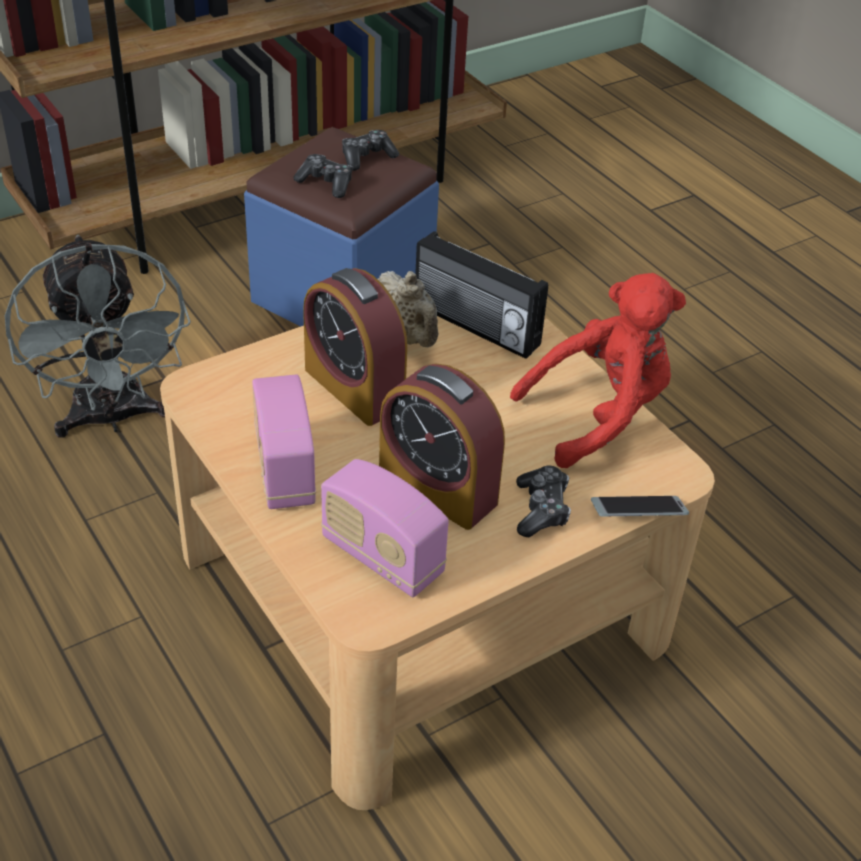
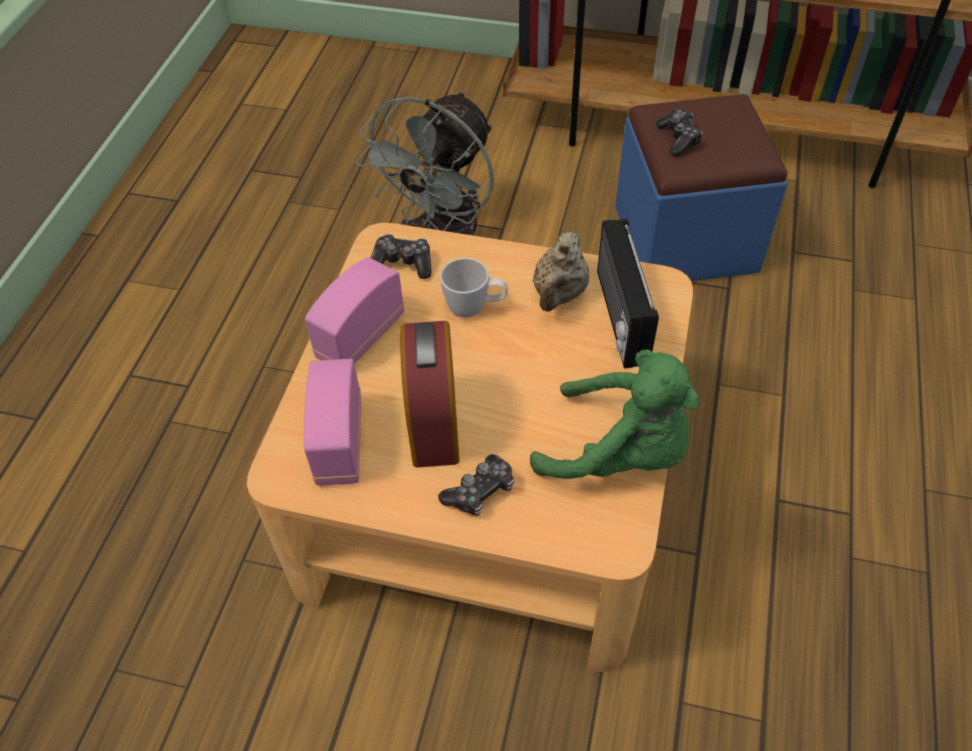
camera: 50 degrees right, 10 degrees up
alarm clock [303,268,407,426] -> white mug [440,258,508,318]
game controller [342,130,399,171] -> game controller moved to [371,234,432,279]
red plush toy [510,273,686,468] -> green plush toy [530,349,700,479]
phone [591,496,689,516] -> none

